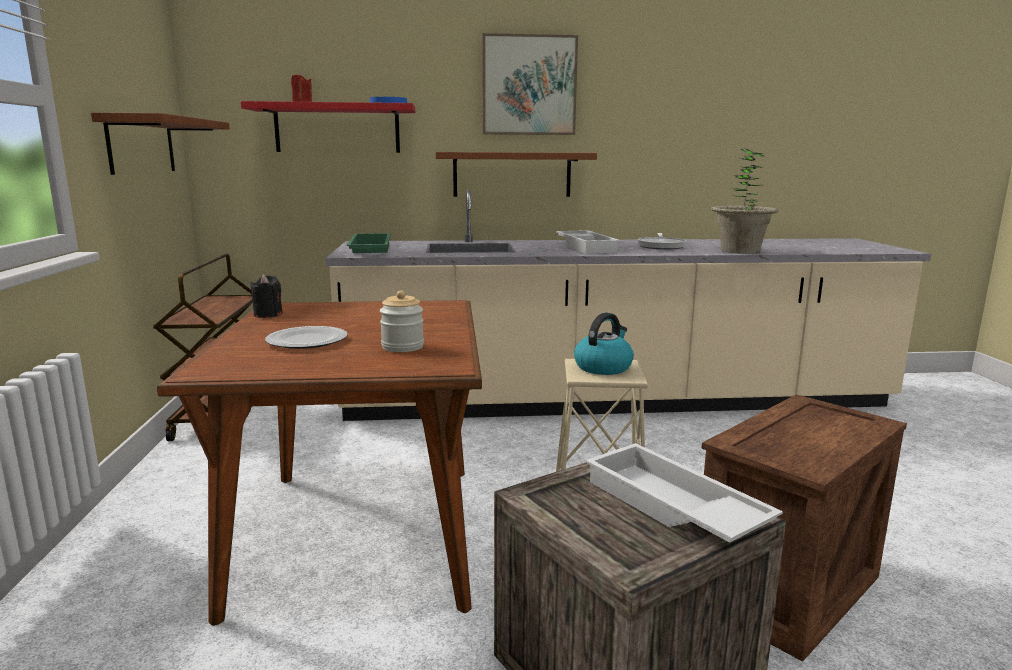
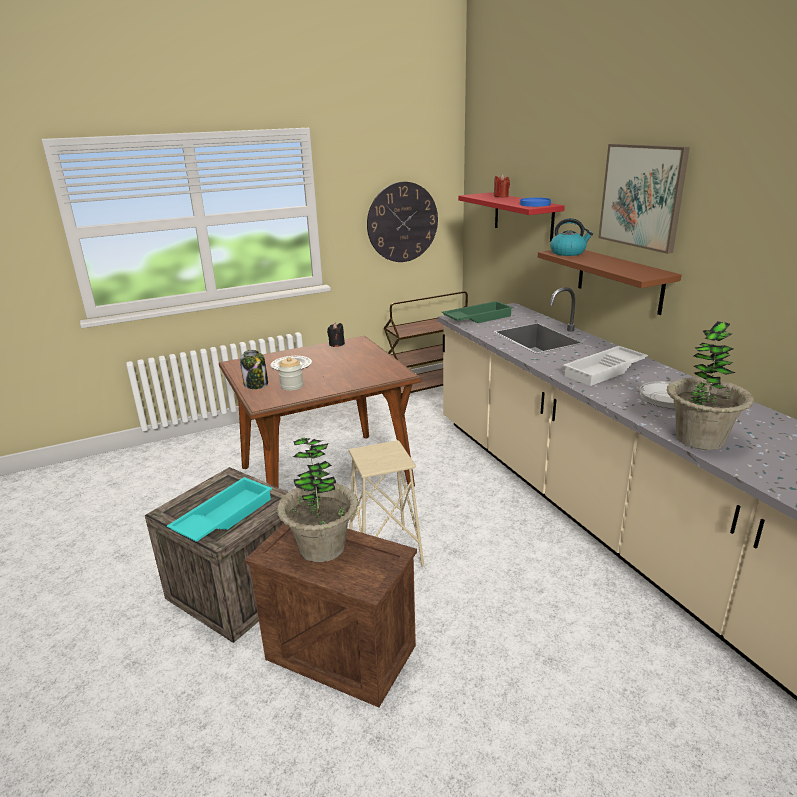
camera: 70 degrees right, 10 degrees up
brown shelf [91,112,230,175] -> wall clock [367,182,438,262]
kettle [574,313,634,375] -> kettle moved to [550,218,593,256]
white tray [586,443,783,543] -> turquoise tray [167,477,272,542]
none -> jar [240,350,268,389]
none -> potted plant [277,438,358,562]

